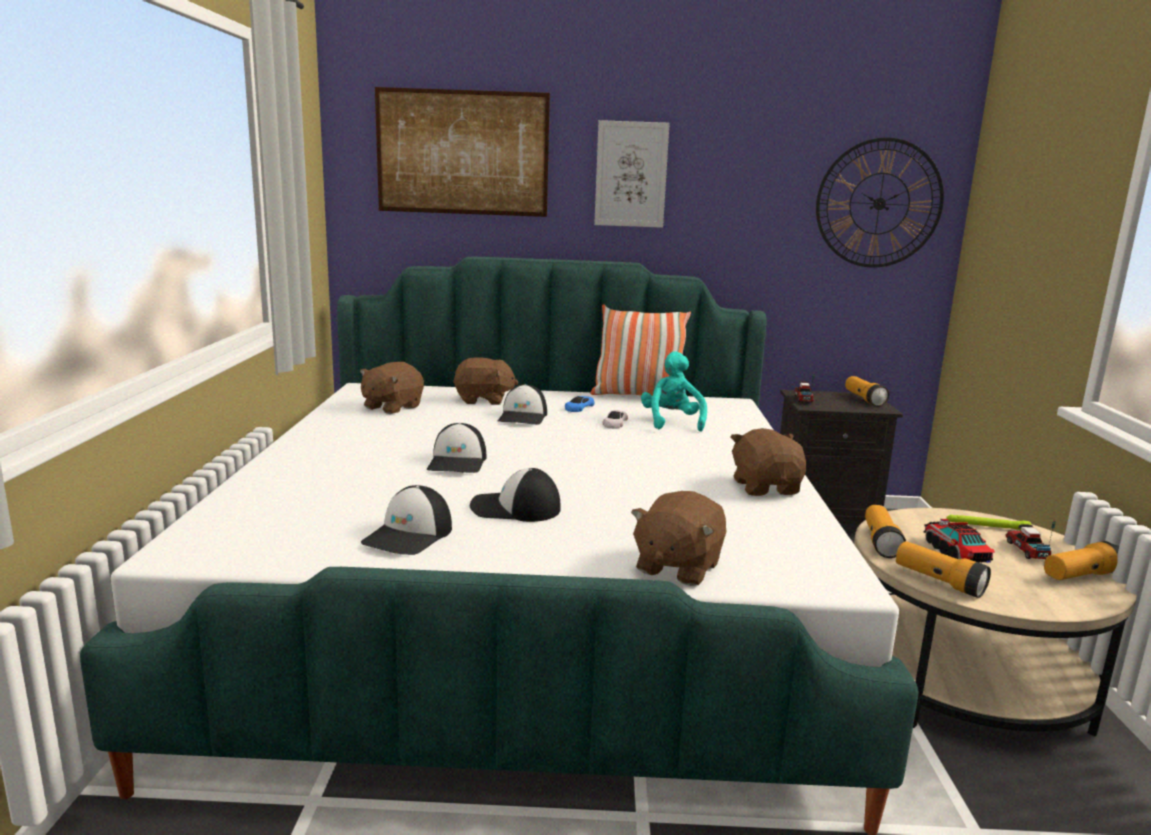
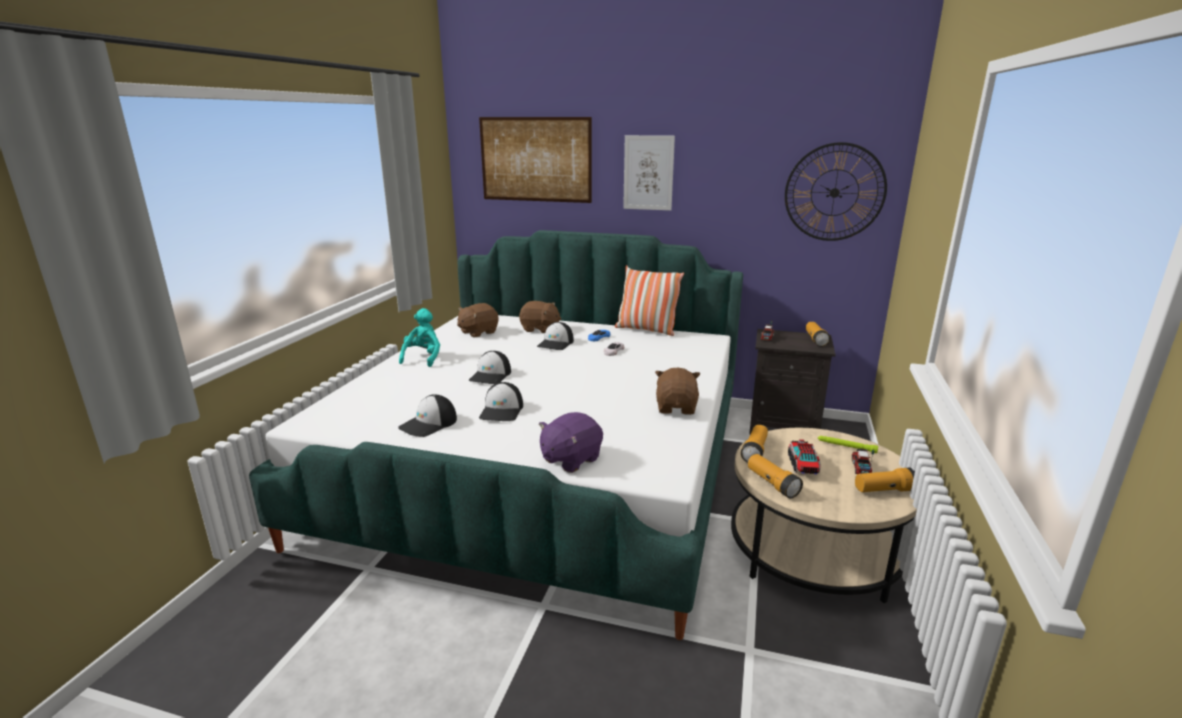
camera: 15 degrees right, 5 degrees up
cap [470,468,560,522] -> cap turned 105 degrees counterclockwise [479,382,523,421]
brown plush toy [631,491,727,586] -> purple plush toy [539,412,603,473]
turquoise plush toy [641,351,707,432] -> turquoise plush toy moved to [399,308,440,367]

